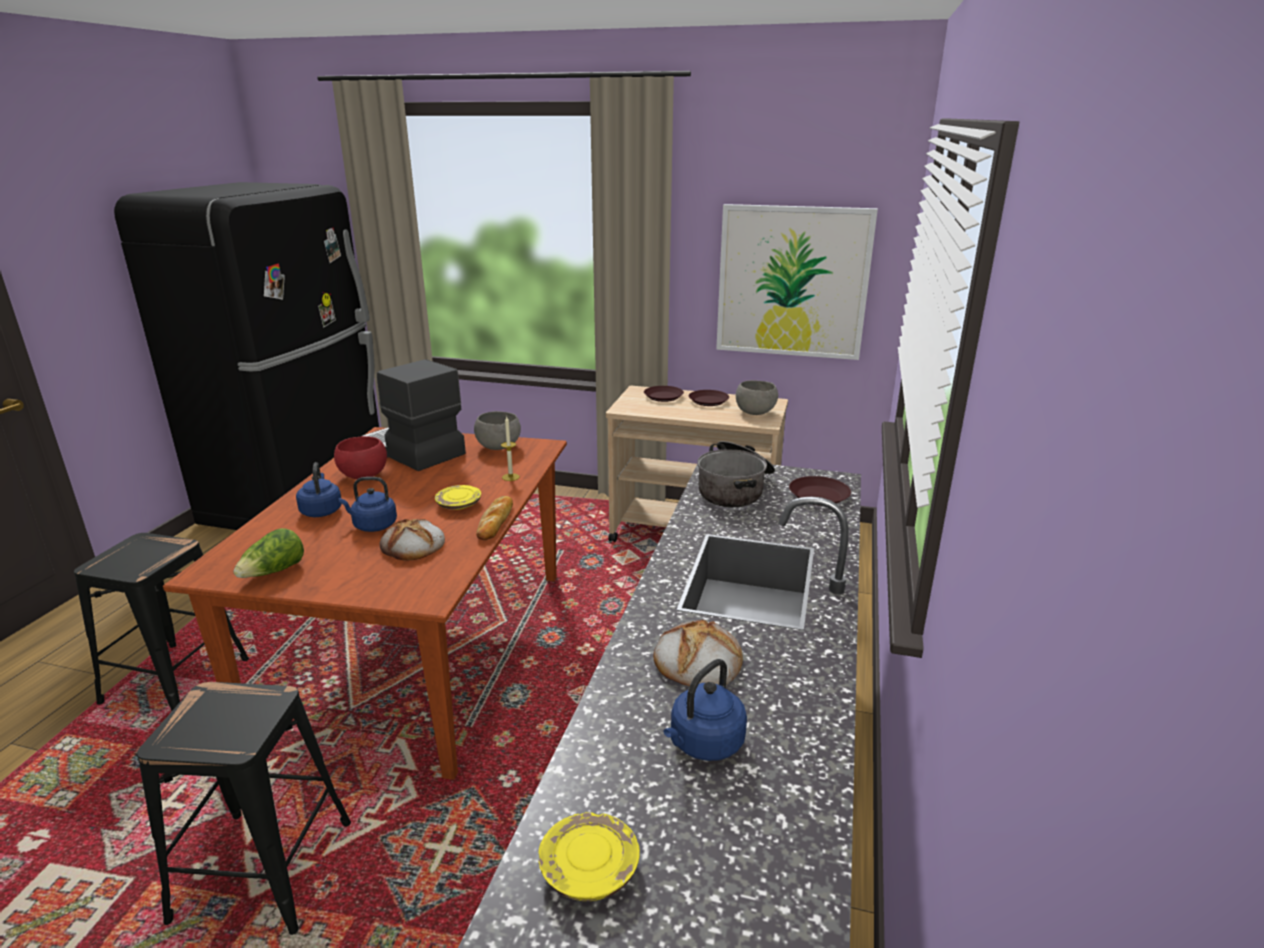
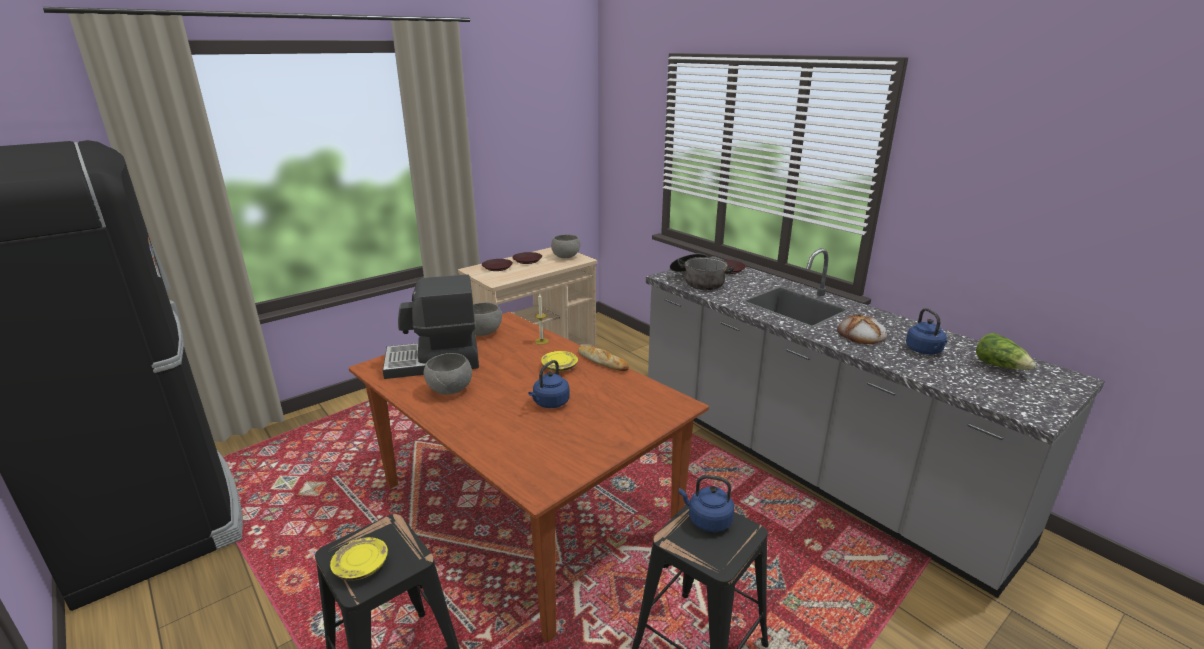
camera: 55 degrees left, 0 degrees up
lettuce [233,528,304,578] -> lettuce moved to [976,333,1036,370]
blue kettle [296,462,341,517] -> blue kettle moved to [679,475,734,532]
red bowl [334,436,387,479] -> grey bowl [423,353,472,395]
bread [380,519,445,561] -> none
yellow plate [539,812,640,901] -> yellow plate moved to [330,537,388,580]
picture [716,204,878,360] -> none

